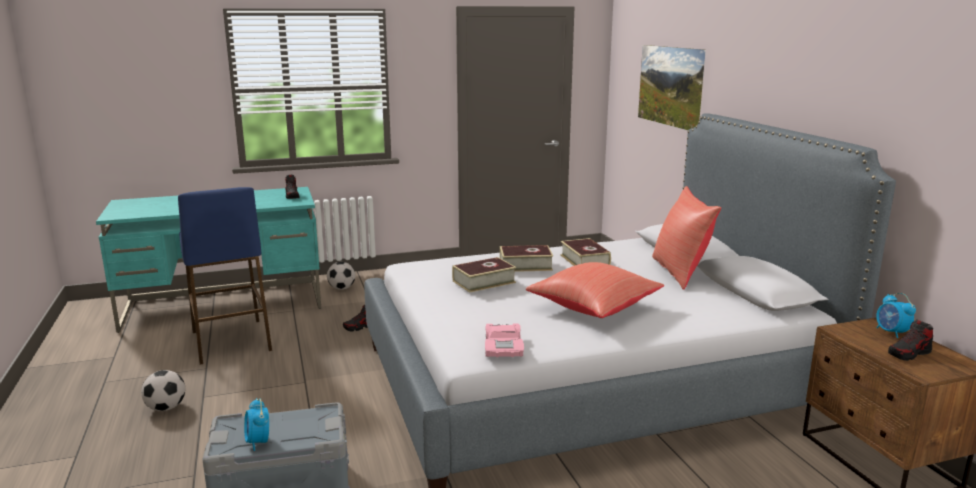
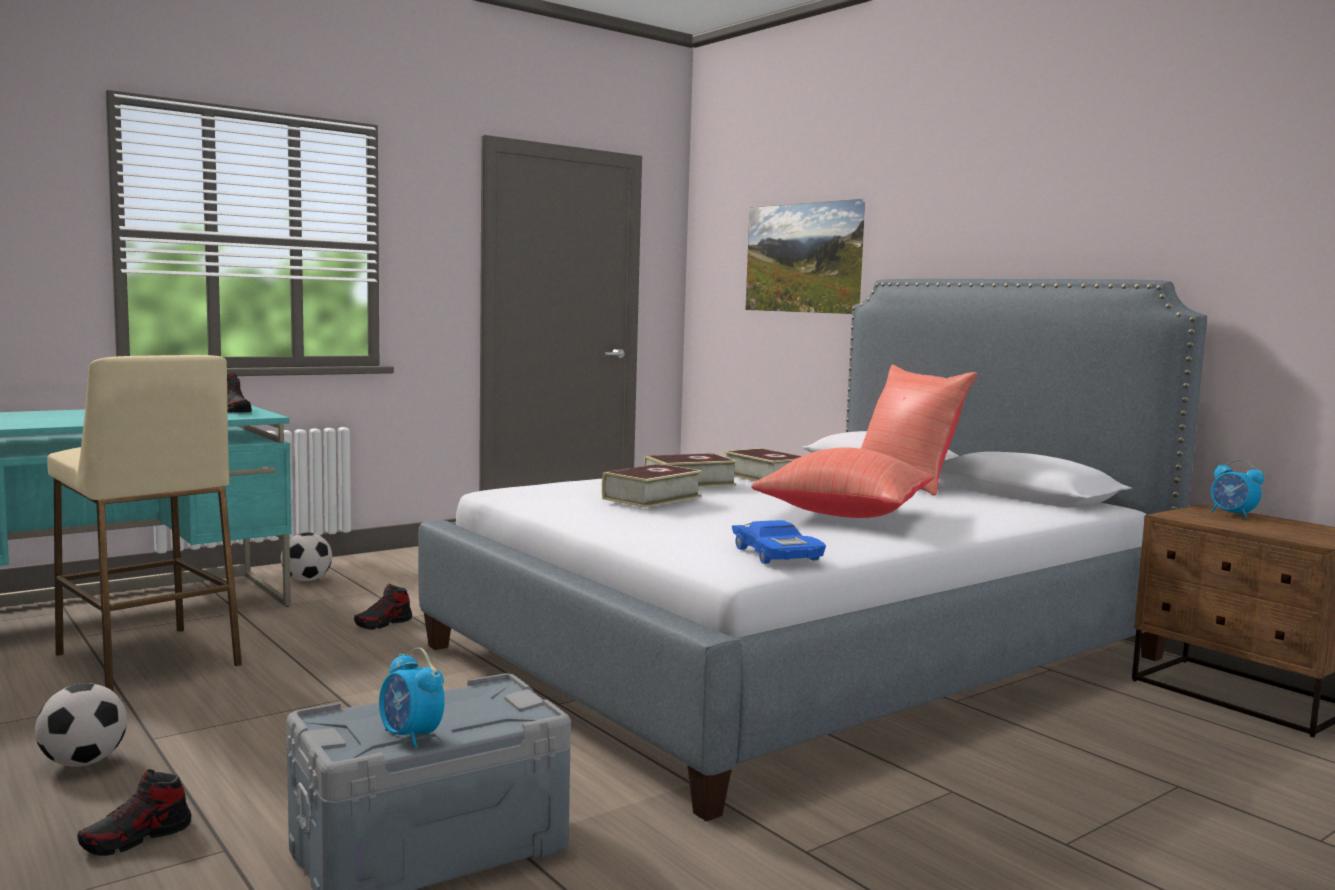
camera: 20 degrees left, 10 degrees down
blue stool [178,187,272,364] -> beige stool [47,355,242,692]
pink toy car [485,324,524,357] -> blue toy car [732,520,826,564]
shoe [888,319,933,361] -> shoe moved to [77,769,191,856]

